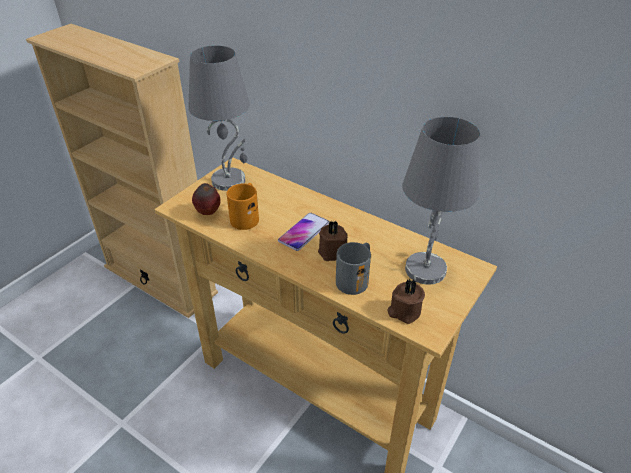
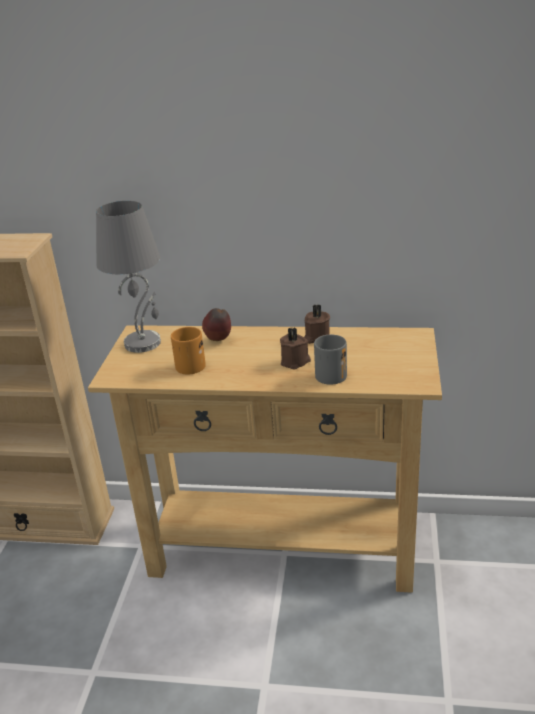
camera: 25 degrees left, 10 degrees down
apple [192,183,221,215] -> apple moved to [202,308,231,341]
phone [278,213,329,251] -> none
brown candle [388,279,425,324] -> brown candle moved to [305,304,330,344]
grey table lamp [402,117,480,285] -> none

